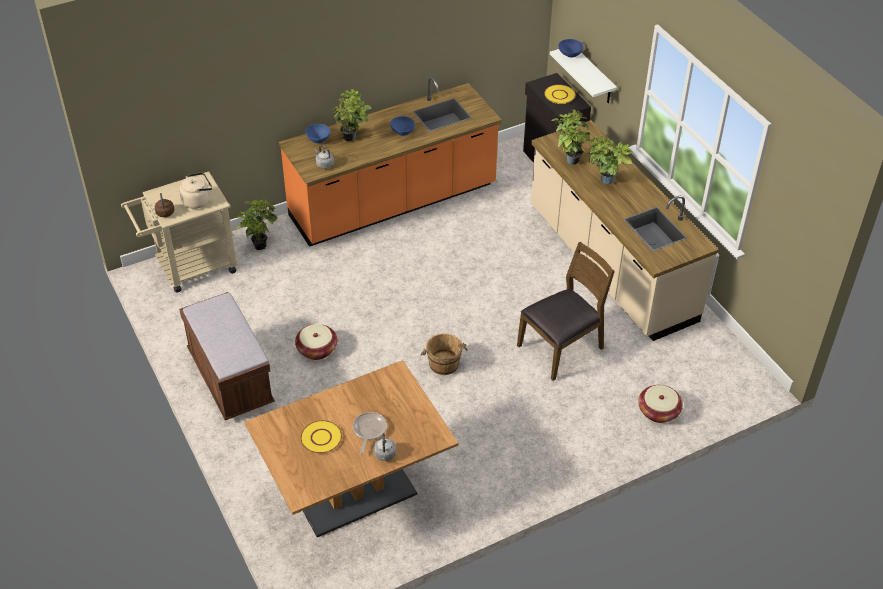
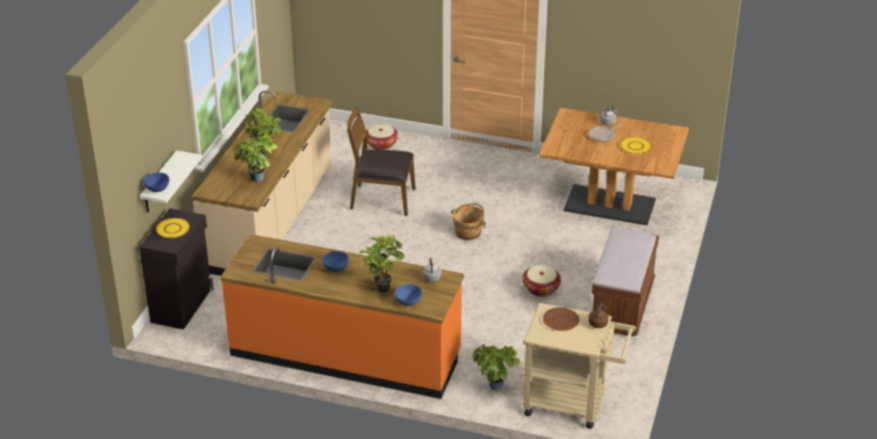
camera: 135 degrees left, 10 degrees down
beige kettle [179,172,212,209] -> brown plate [543,307,580,331]

